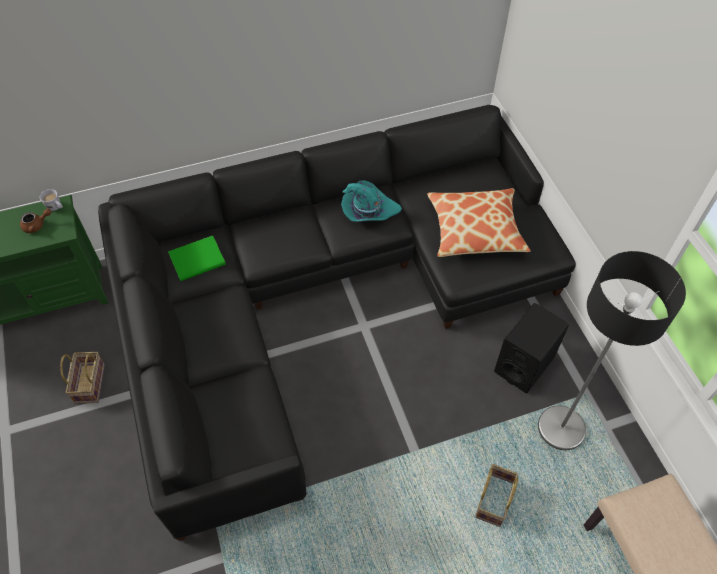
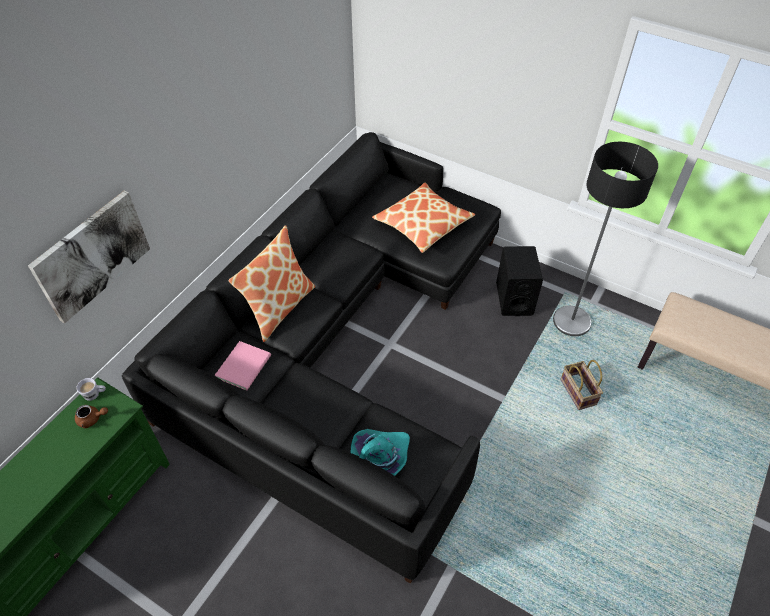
camera: 40 degrees left, 5 degrees down
brown teapot [20,209,51,233] -> brown teapot turned 60 degrees clockwise [75,405,108,428]
basket [60,352,105,404] -> none
green book [168,236,226,281] -> pink book [215,341,271,390]
turquoise hat [341,180,402,222] -> turquoise hat moved to [351,429,410,476]
none -> picture [28,190,150,323]
none -> pillow [229,225,315,342]

